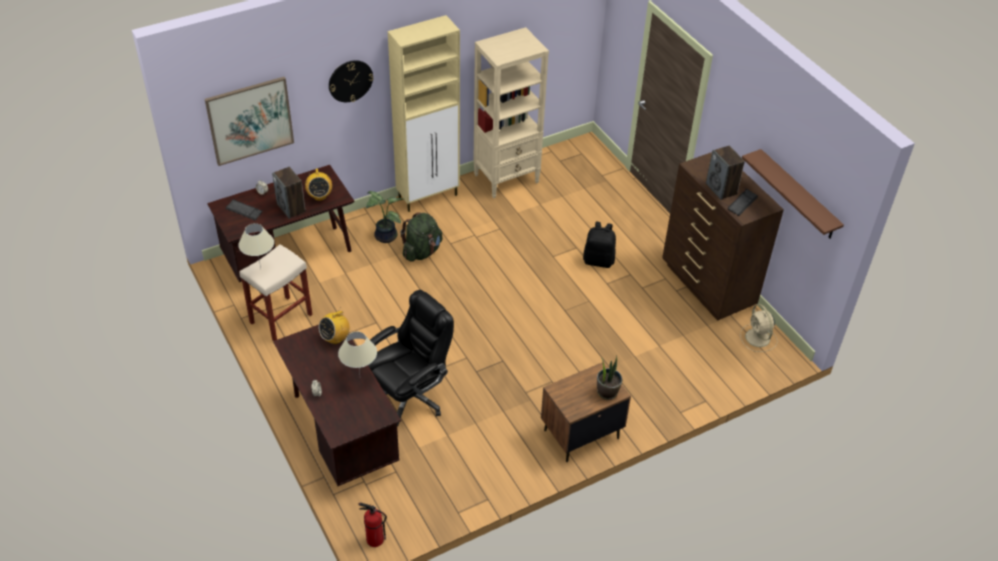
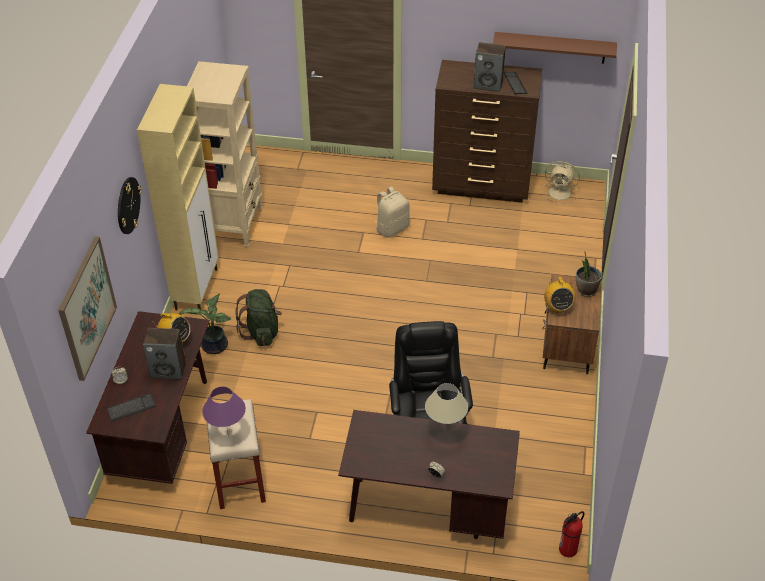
camera: 50 degrees left, 0 degrees up
beige table lamp [238,223,274,268] -> purple table lamp [202,386,246,437]
radio [319,311,350,344] -> radio moved to [544,277,576,313]
black backpack [583,222,616,268] -> beige backpack [374,186,409,238]

